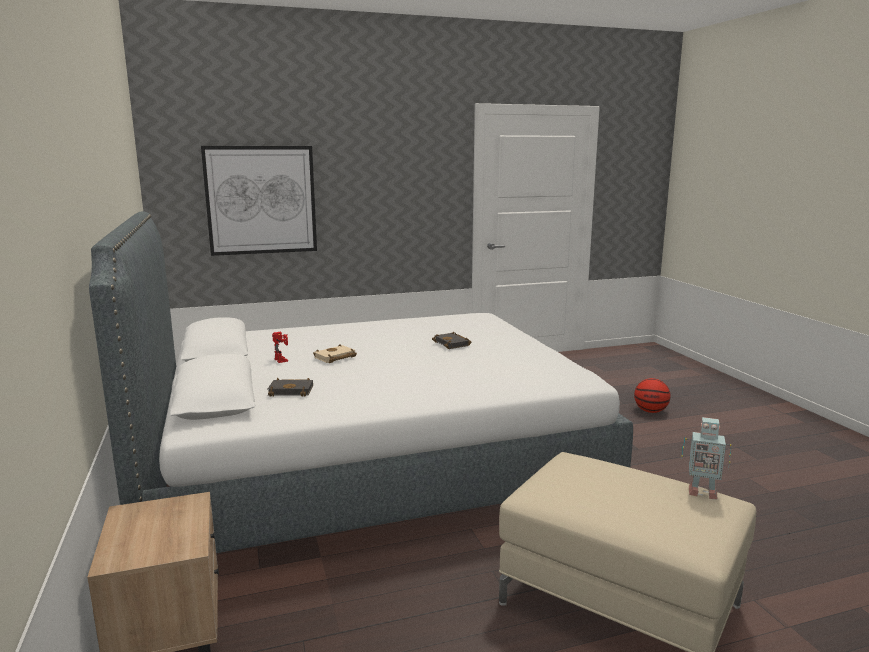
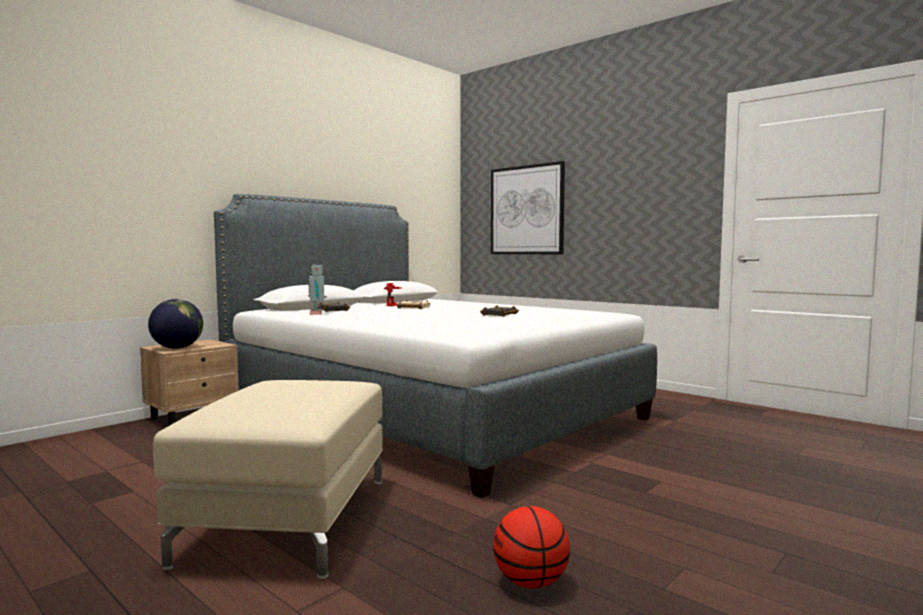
camera: 60 degrees right, 10 degrees down
basketball [634,378,671,413] -> basketball moved to [493,506,570,589]
toy robot [681,417,732,500] -> toy robot moved to [308,265,327,315]
none -> globe [148,299,203,349]

